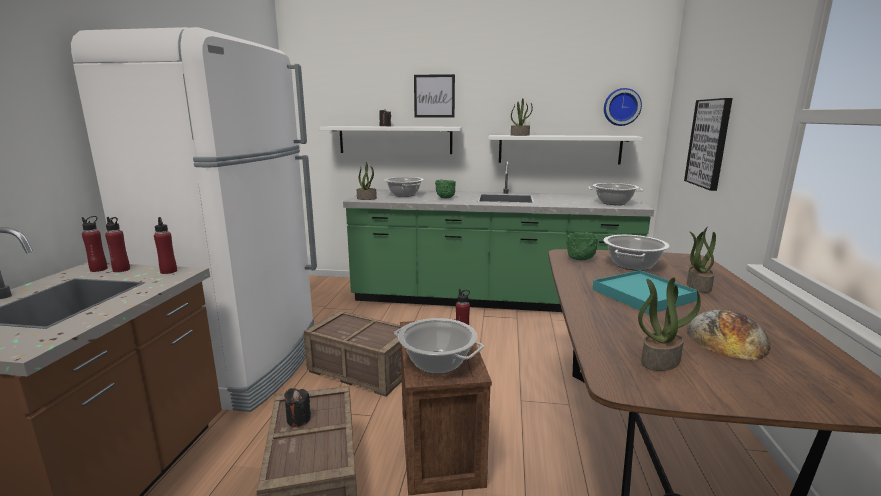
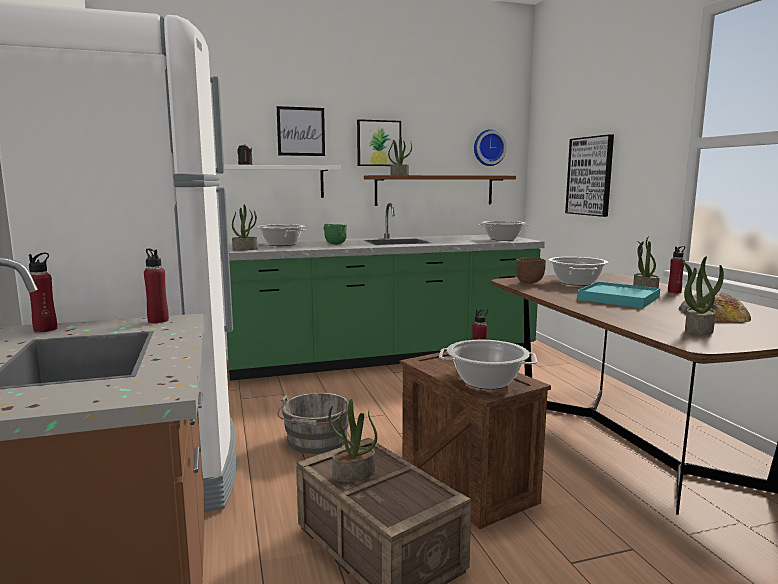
camera: 25 degrees left, 5 degrees down
red bottle [105,217,130,272] -> red bottle moved to [668,246,685,293]
black candle [284,388,311,427] -> potted plant [328,399,377,482]
crate [304,311,402,397] -> grey bucket [277,392,349,454]
white shelf [488,135,643,164] -> brown shelf [364,175,516,206]
green bowl [566,232,598,260] -> brown bowl [516,257,546,284]
none -> picture [357,119,401,166]

